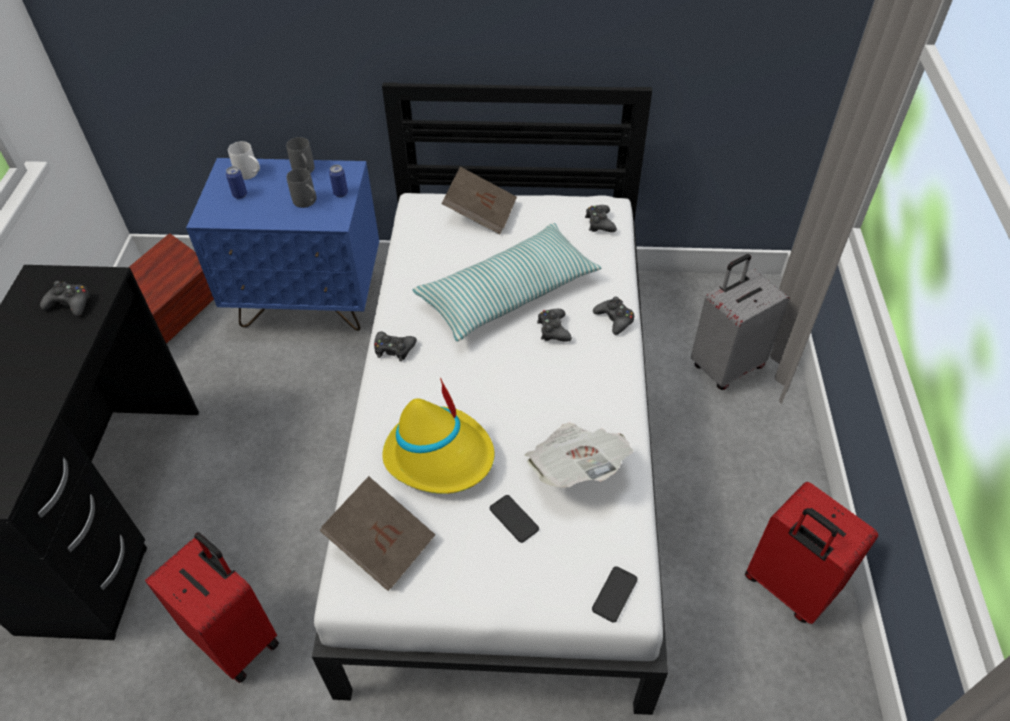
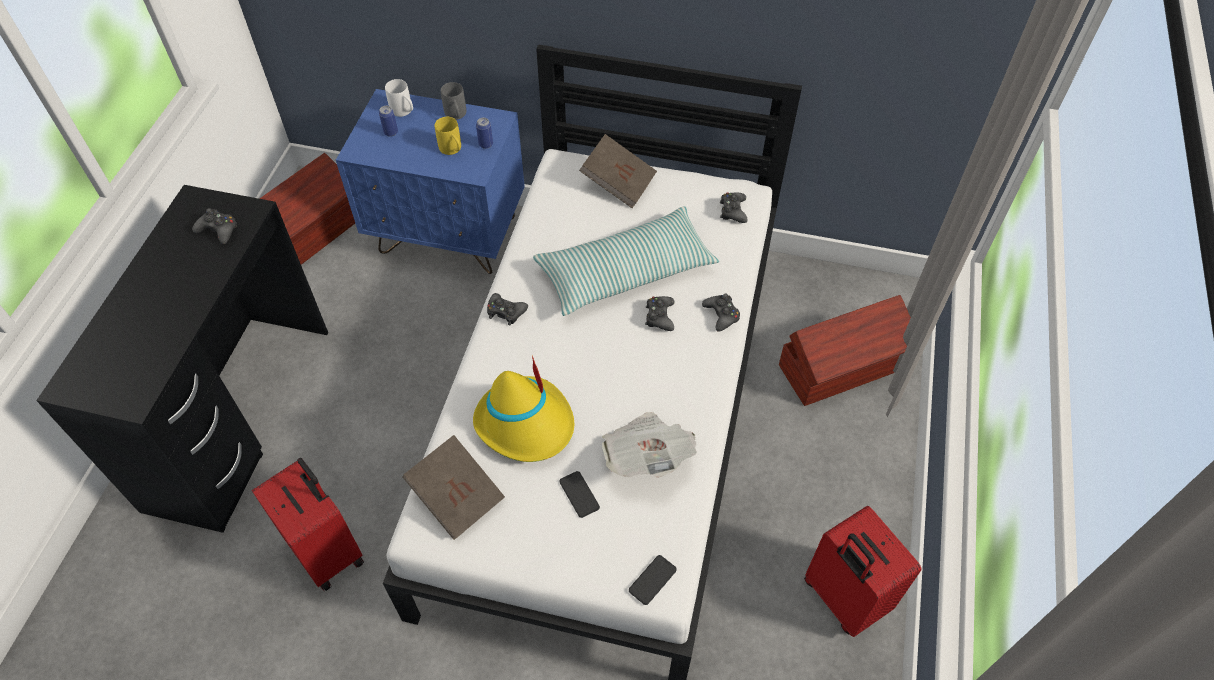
camera: 10 degrees right, 5 degrees up
grey mug [287,168,317,208] -> yellow mug [435,117,461,155]
grey suitcase [691,254,789,390] -> brown storage box [779,295,911,406]

